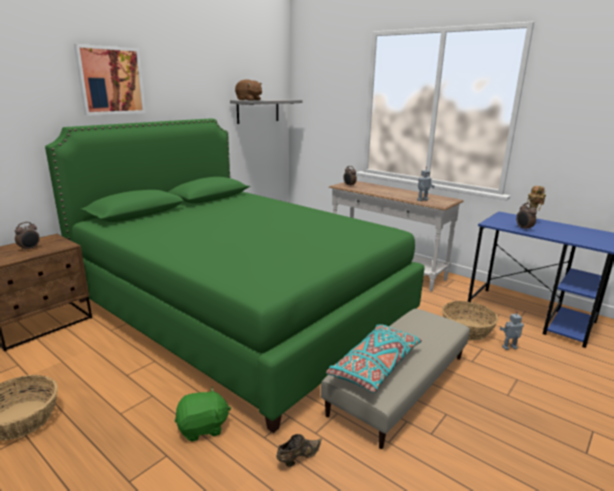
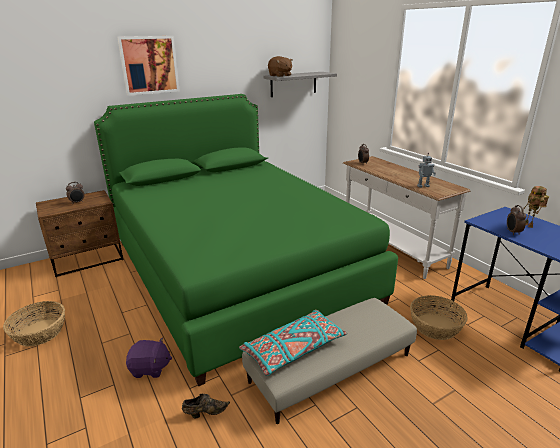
camera: 20 degrees right, 5 degrees up
green plush toy [175,387,231,442] -> purple plush toy [126,338,172,378]
toy robot [500,311,524,350] -> none

